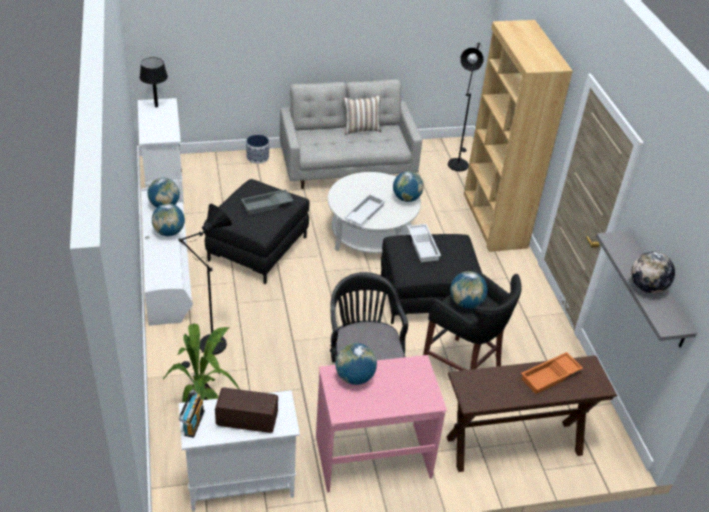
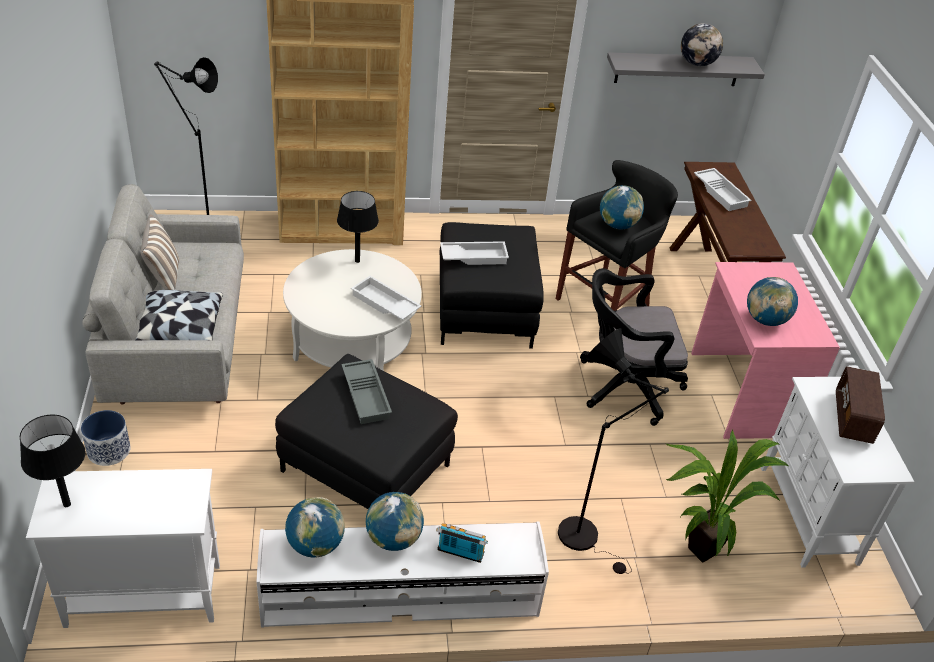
camera: 85 degrees left, 0 degrees up
radio [179,390,205,438] -> radio moved to [436,523,488,563]
globe [393,171,424,202] -> black table lamp [337,191,379,263]
orange tray [521,352,583,394] -> white tray [694,168,751,211]
none -> pillow [135,290,223,340]

